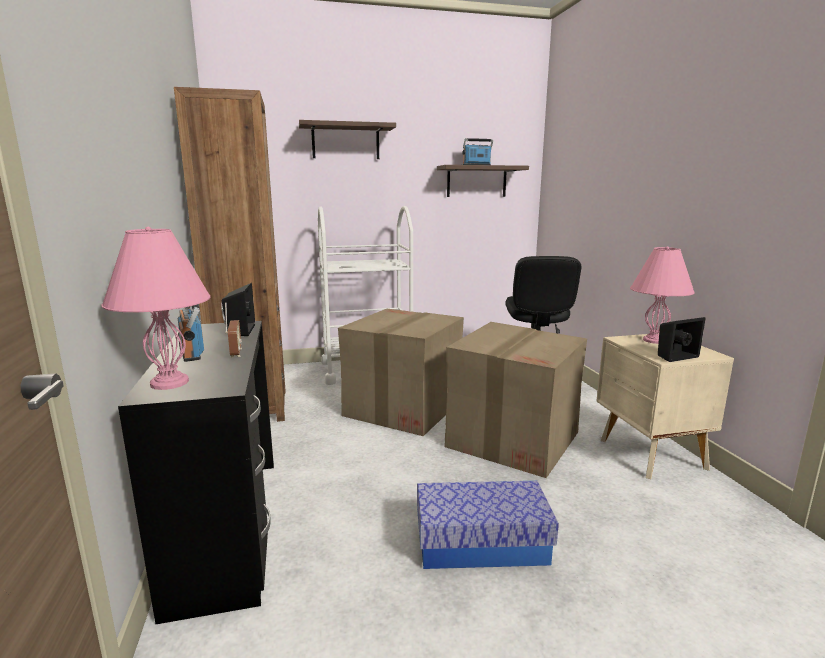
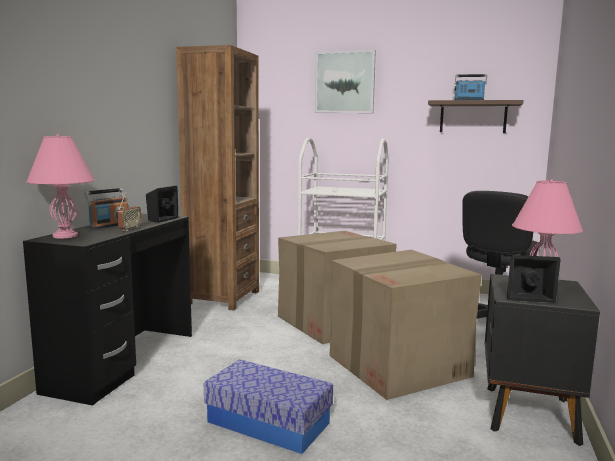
camera: 30 degrees right, 5 degrees down
radio [178,304,204,362] -> radio turned 150 degrees counterclockwise [84,188,129,229]
shelf [299,120,396,159] -> picture [315,50,376,113]
beige nightstand [597,333,734,479] -> black nightstand [485,274,600,446]

